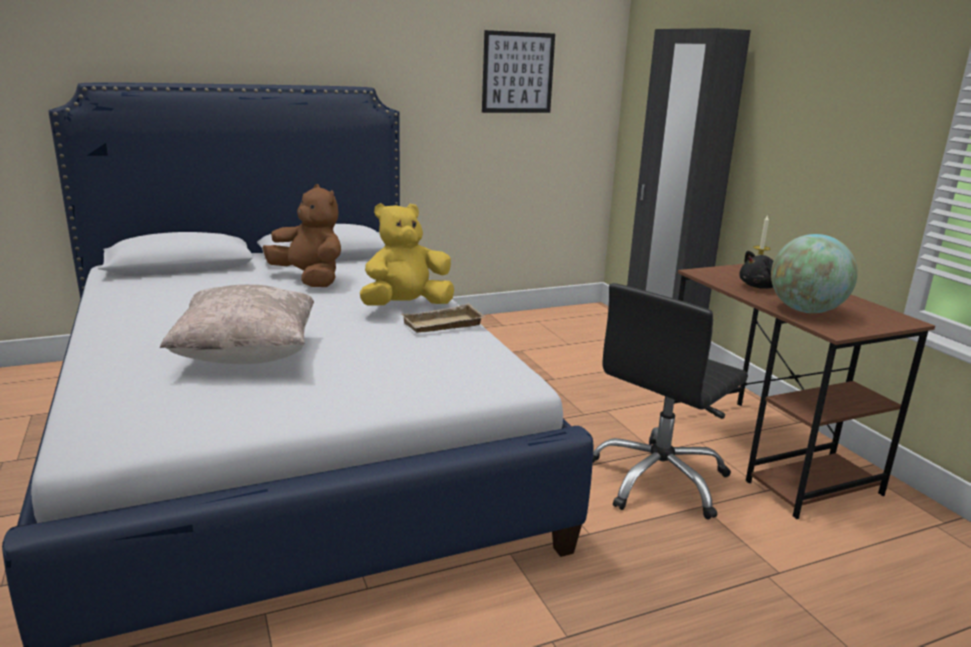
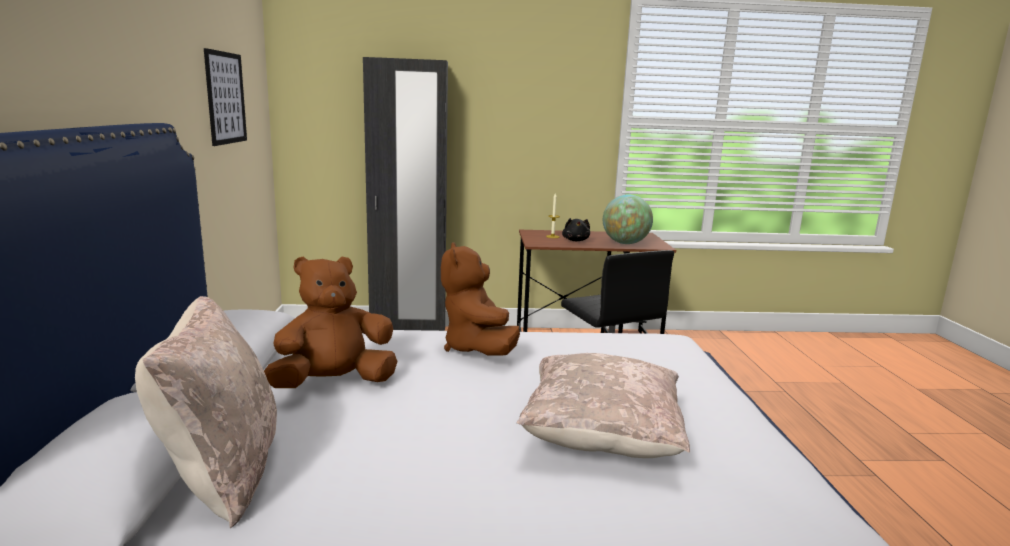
camera: 70 degrees left, 5 degrees down
yellow plush toy [360,203,454,306] -> brown plush toy [441,242,520,356]
beige tray [402,304,485,333] -> none
none -> beige pillow [135,296,277,528]

